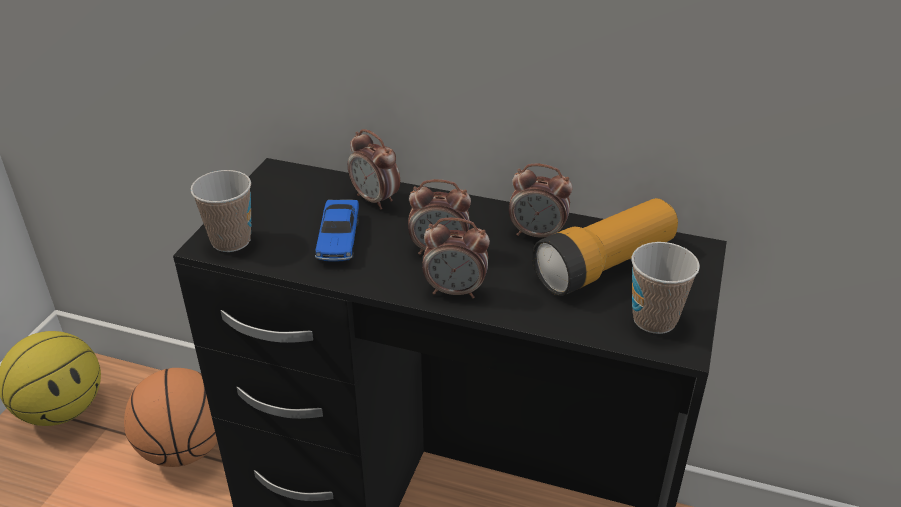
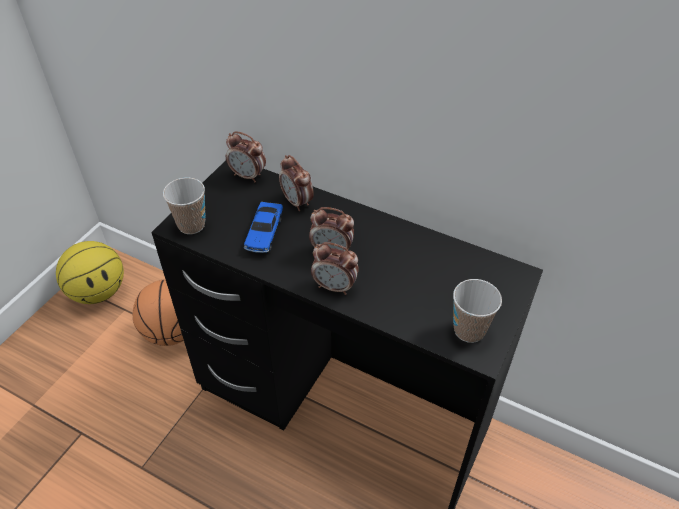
camera: 10 degrees right, 10 degrees up
alarm clock [509,164,573,237] -> alarm clock moved to [226,131,266,182]
flashlight [532,198,678,296] -> none

